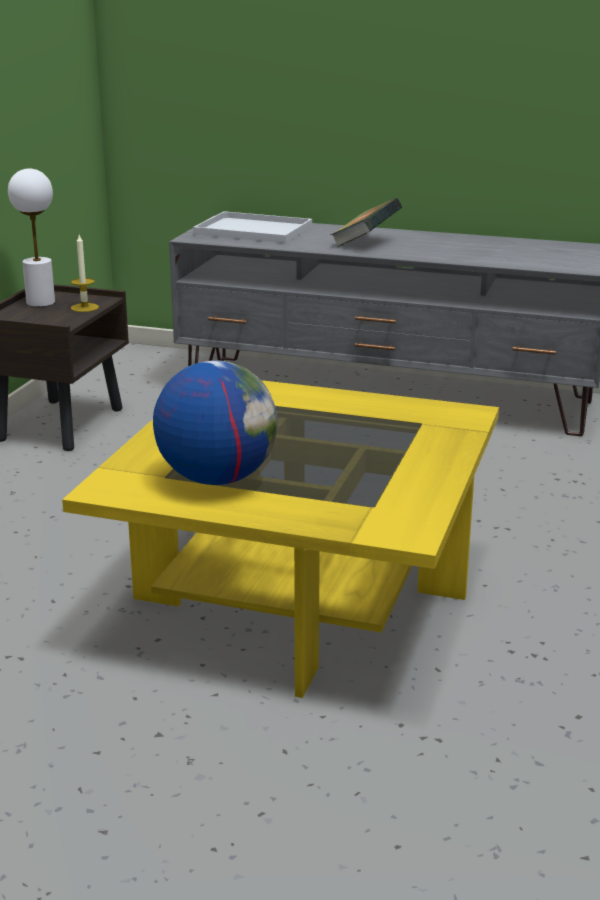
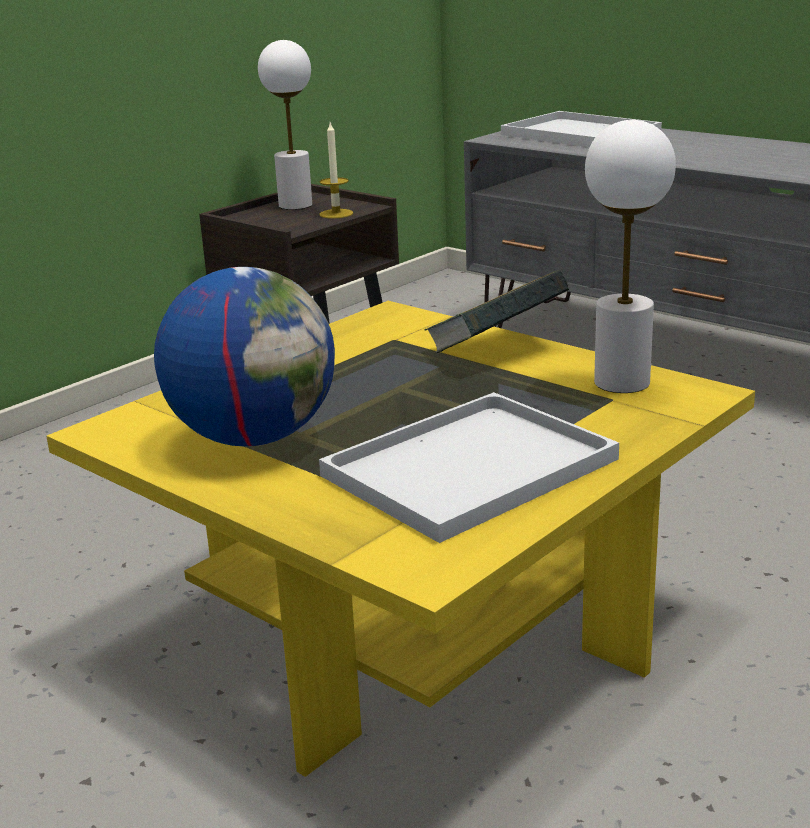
camera: 25 degrees right, 0 degrees up
book [330,198,402,247] -> book moved to [425,270,569,353]
none -> white tray [319,392,619,543]
none -> white table lamp [585,120,676,393]

